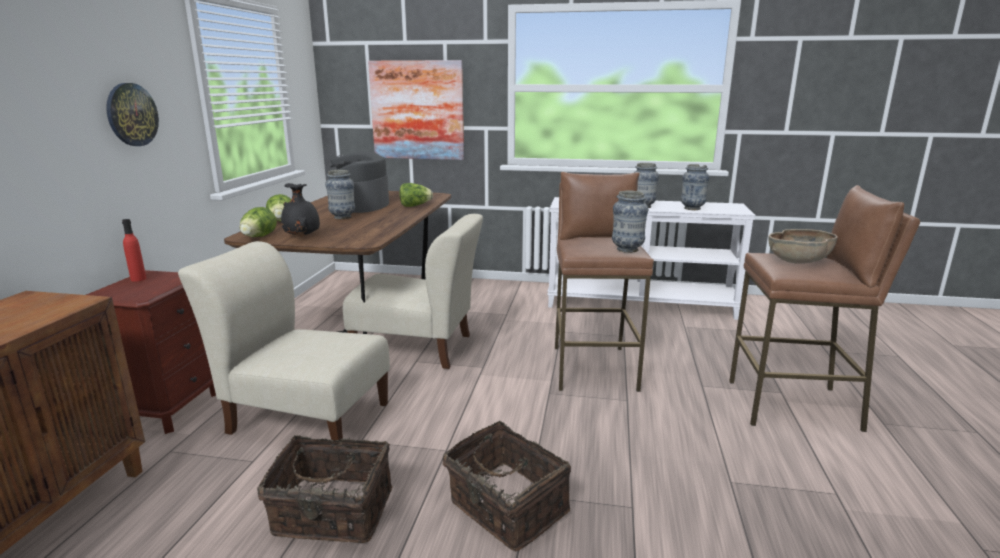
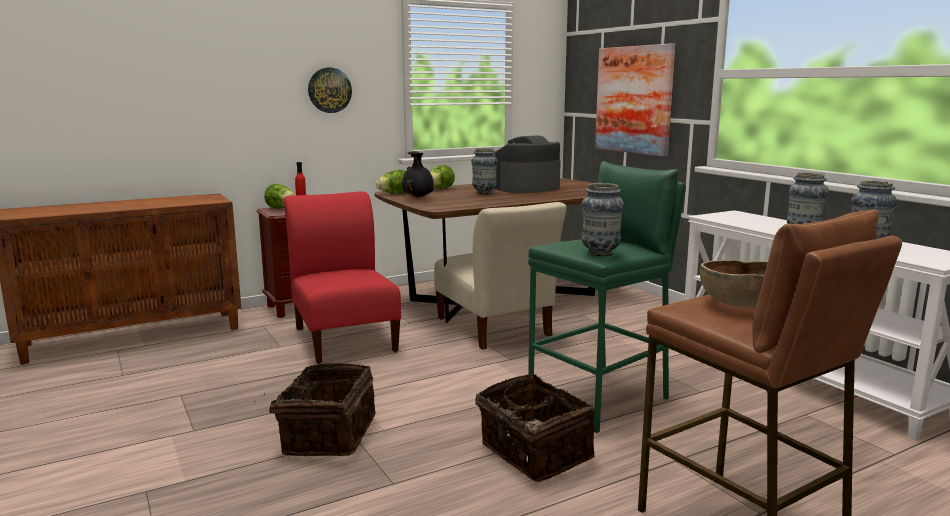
camera: 50 degrees right, 5 degrees down
beige chair [178,241,390,440] -> red chair [284,191,401,364]
basket [257,435,393,543] -> basket moved to [476,373,595,482]
lettuce [400,183,433,207] -> lettuce moved to [264,184,295,209]
brown stool [555,172,654,392] -> green stool [528,161,686,433]

